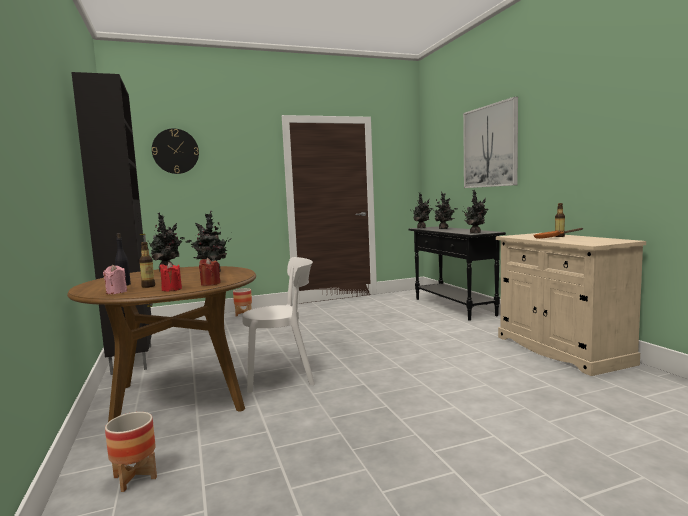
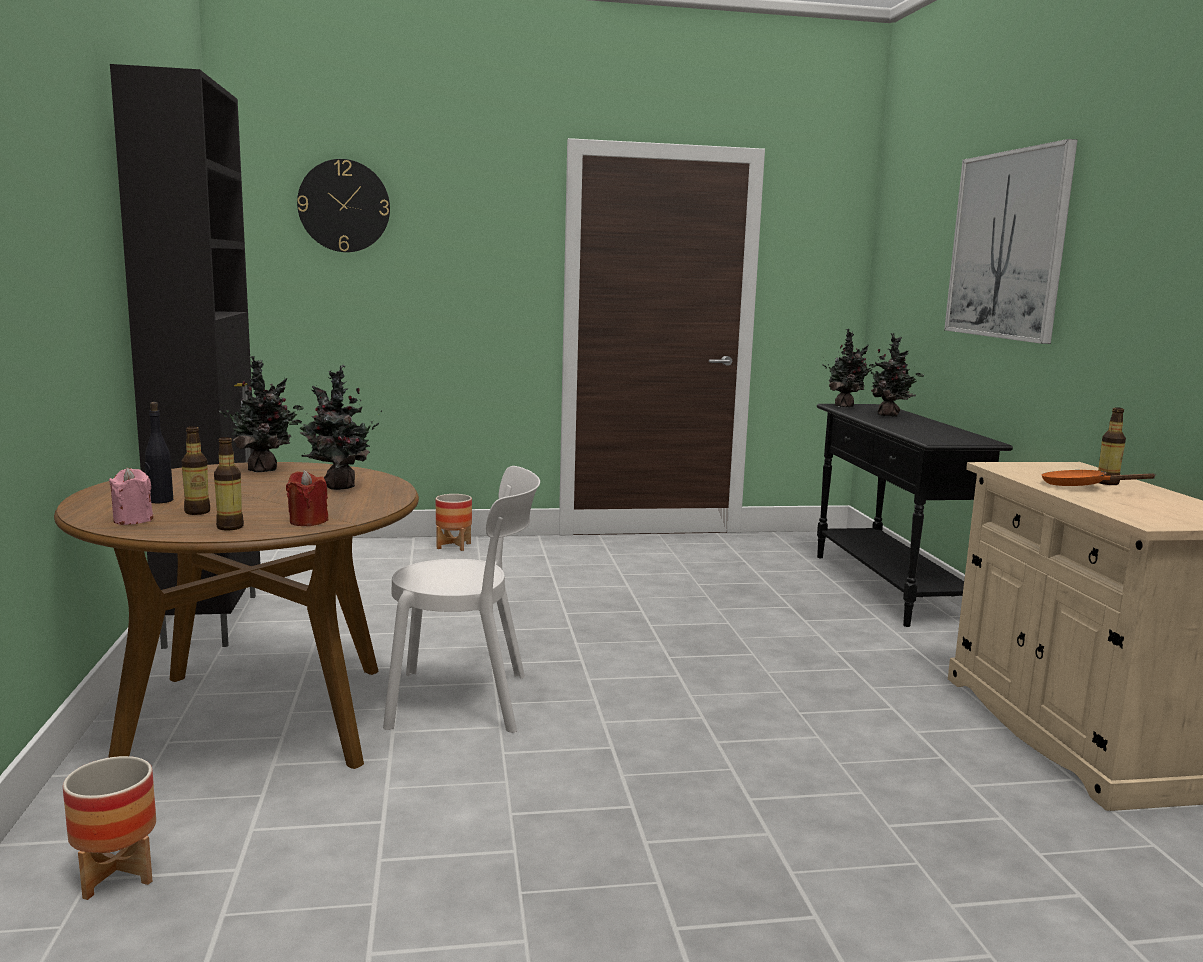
camera: 10 degrees right, 5 degrees up
red candle [160,262,182,292] -> bottle [214,437,244,530]
potted plant [463,190,489,234] -> none

